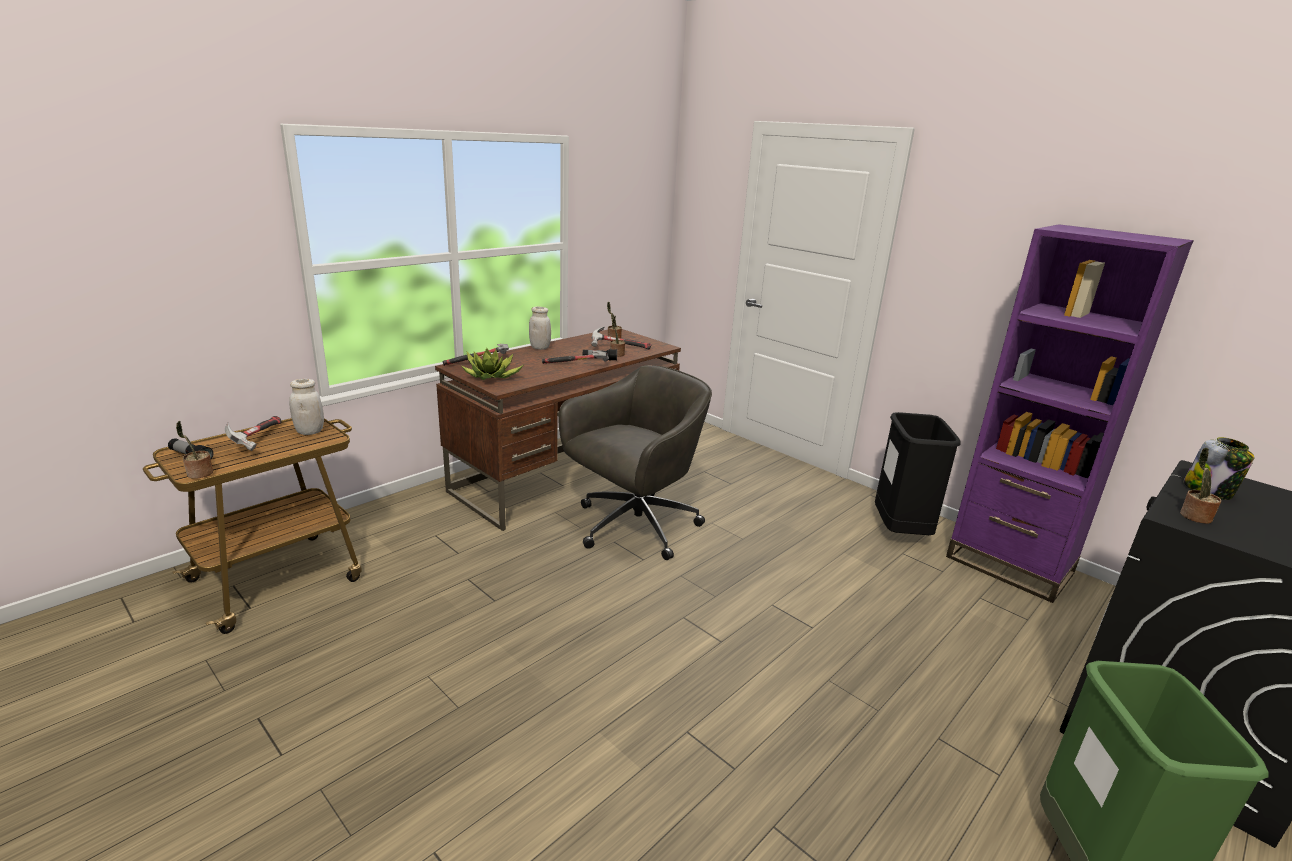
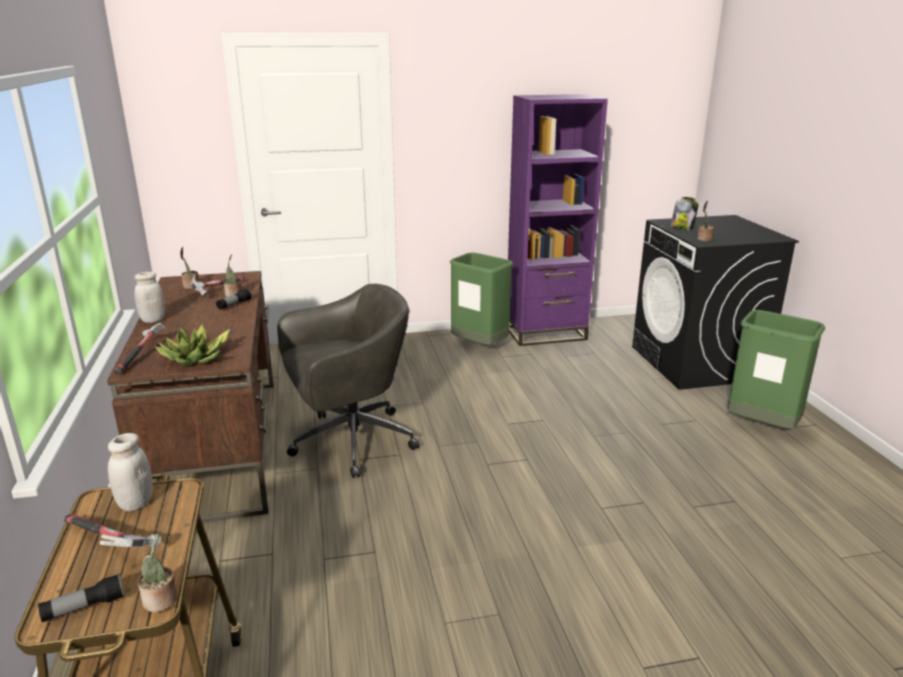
camera: 55 degrees left, 0 degrees up
hammer [542,350,609,364] -> none
grey office chair [558,365,712,560] -> grey office chair turned 75 degrees clockwise [277,284,419,478]
black trash can [875,412,961,535] -> green trash can [449,252,513,345]

